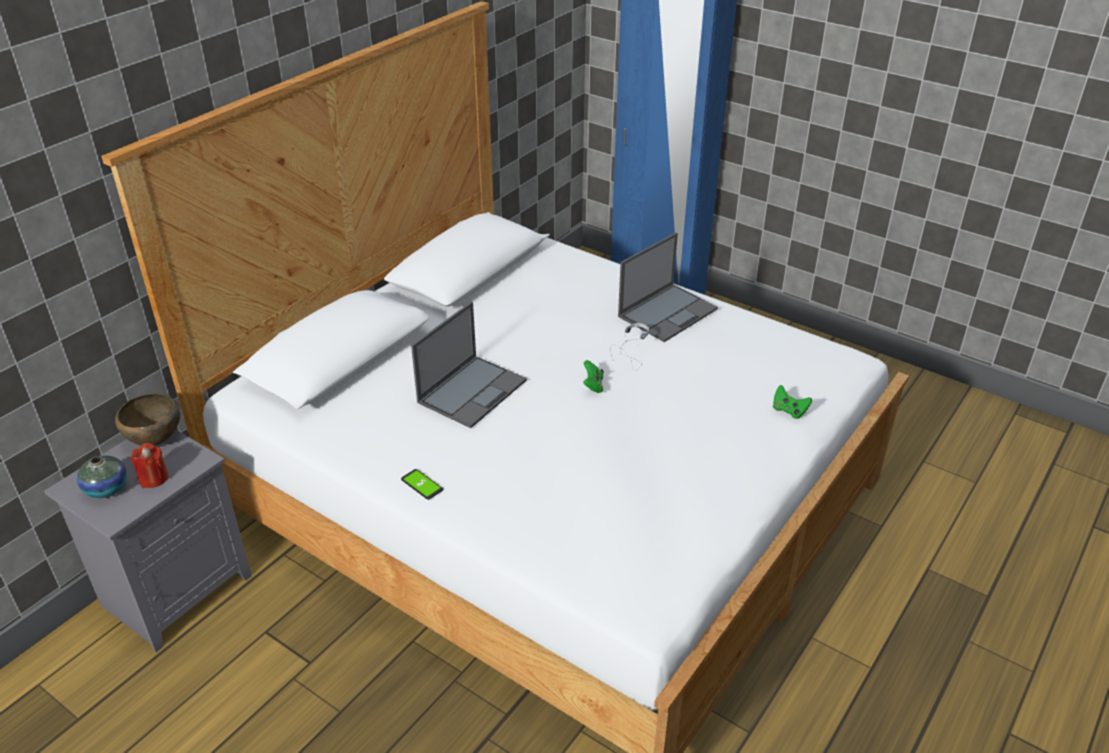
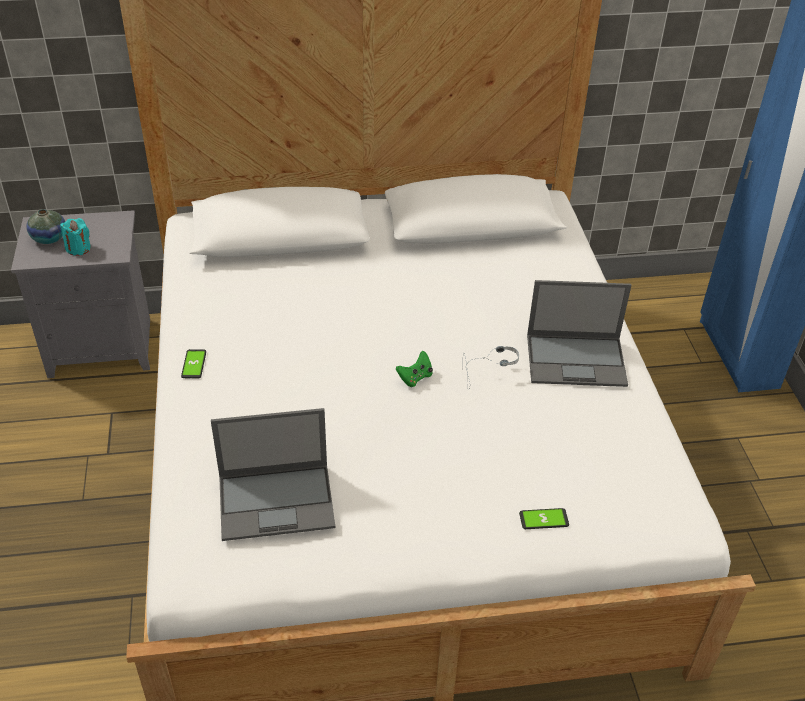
camera: 45 degrees right, 5 degrees up
brown bowl [115,394,180,446] -> none
red candle [131,443,168,488] -> turquoise candle [60,218,91,256]
laptop [411,302,527,428] -> laptop moved to [211,408,335,541]
green game controller [773,385,812,419] -> phone [519,508,569,529]

